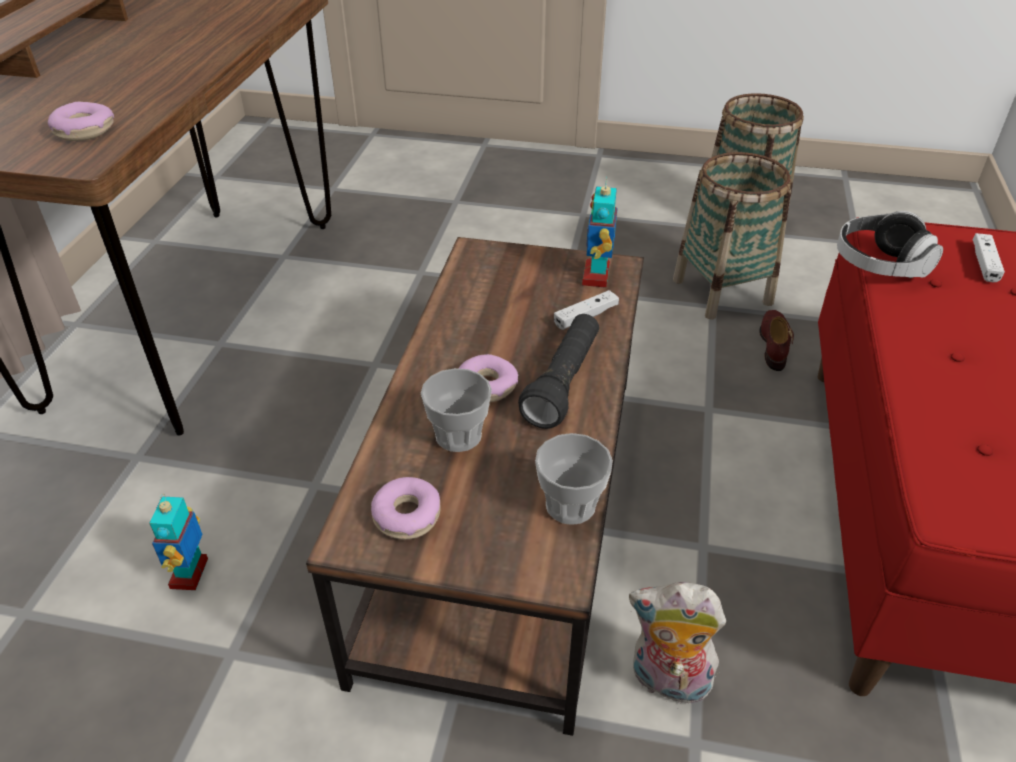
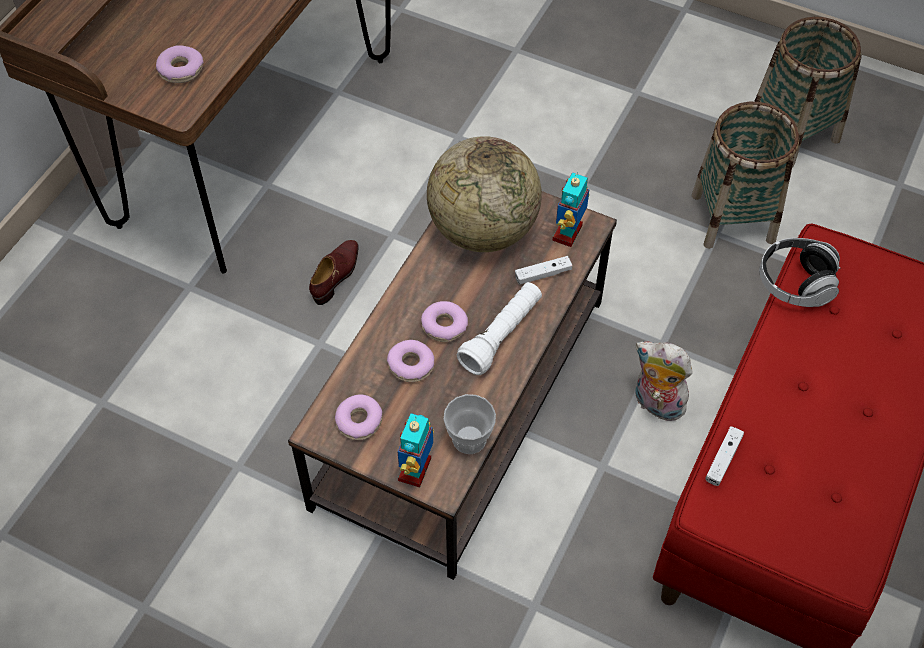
camera: 15 degrees right, 15 degrees up
toy robot [149,494,208,590] -> toy robot moved to [398,413,434,487]
cup [421,368,492,452] -> donut [387,340,434,382]
black flashlight [518,314,599,429] -> white flashlight [457,282,542,375]
plush toy [629,582,726,709] -> plush toy moved to [635,341,693,421]
brown shoe [760,310,794,371] -> brown shoe moved to [309,240,359,305]
white game controller [973,233,1005,282] -> white game controller moved to [705,426,744,486]
none -> globe [427,136,542,252]

